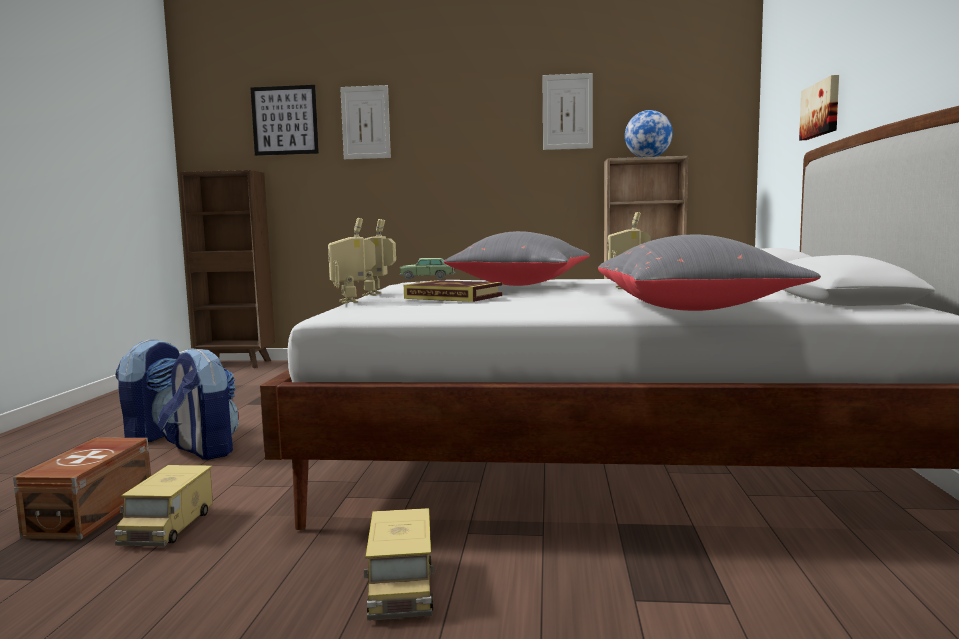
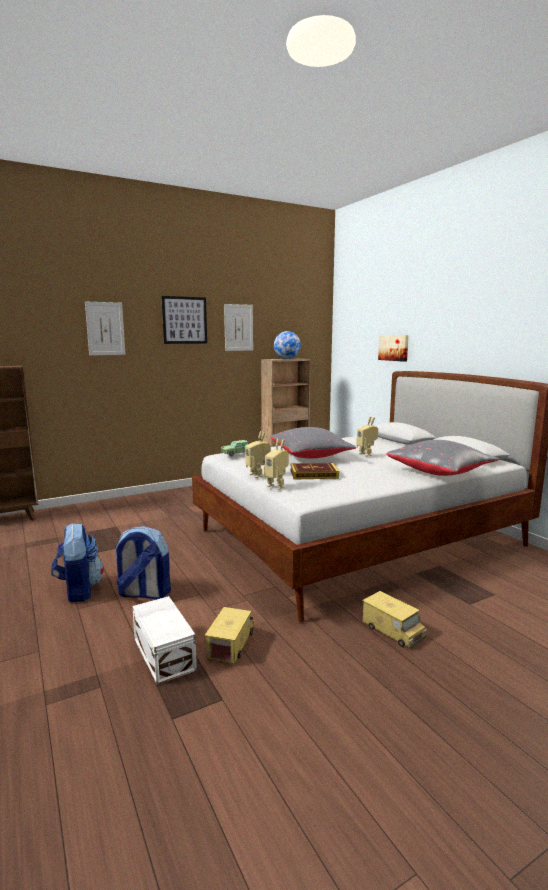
camera: 35 degrees left, 5 degrees up
brown storage box [13,437,151,540] -> white storage box [132,596,197,685]
toy truck [114,465,213,547] -> toy truck turned 135 degrees counterclockwise [205,607,254,664]
picture [251,85,319,156] -> picture moved to [162,296,207,344]

